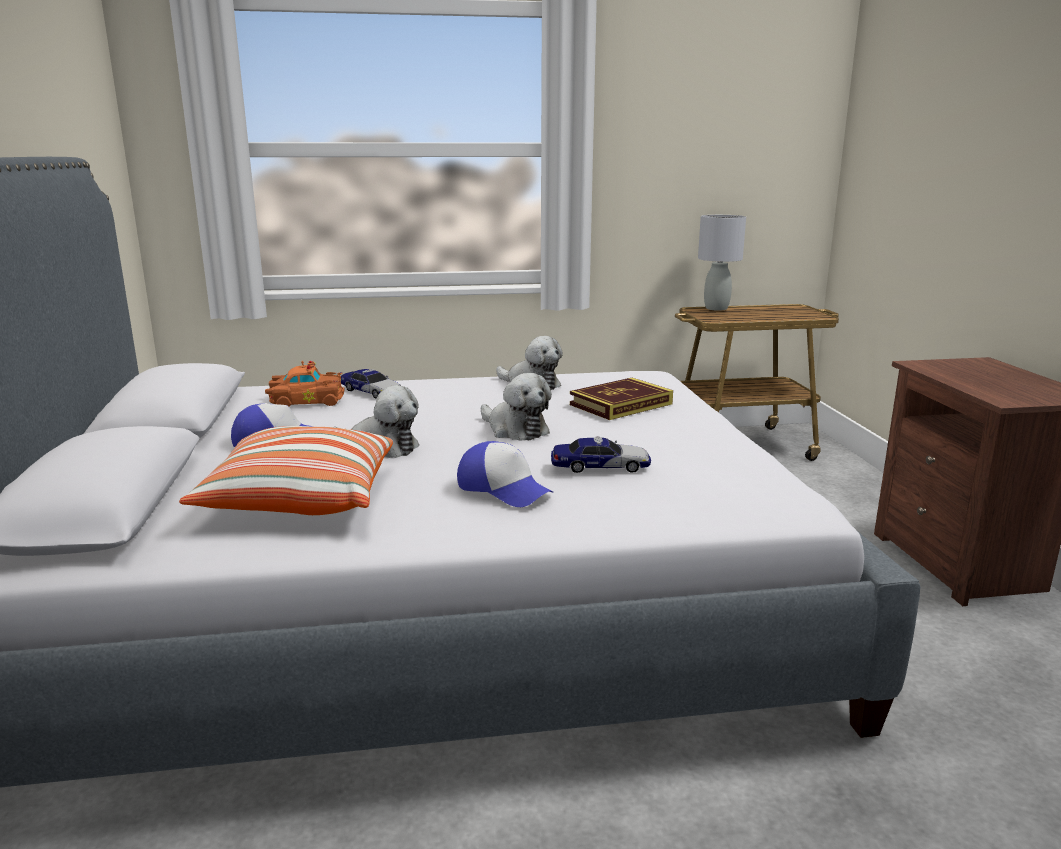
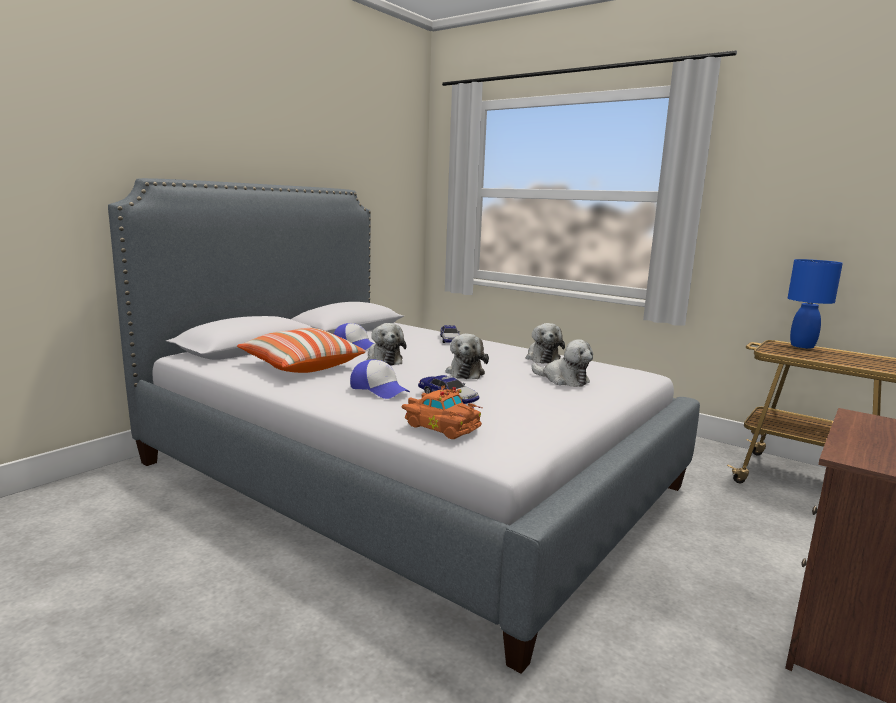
camera: 45 degrees right, 5 degrees down
orange toy car [265,361,344,406] -> orange toy car moved to [402,385,483,439]
cap [457,441,554,507] -> cap turned 45 degrees counterclockwise [350,359,410,399]
book [570,378,673,420] -> plush toy [531,339,593,387]
grey table lamp [698,215,746,311] -> blue table lamp [788,259,843,349]

